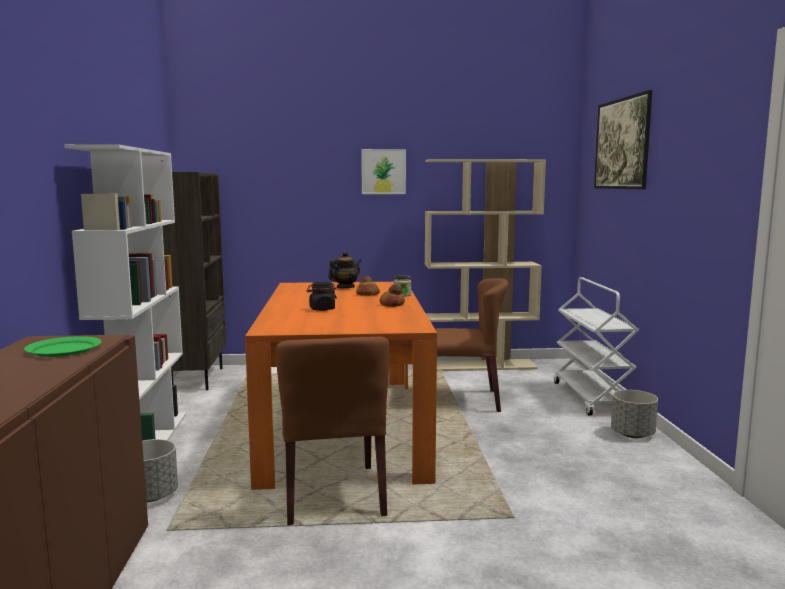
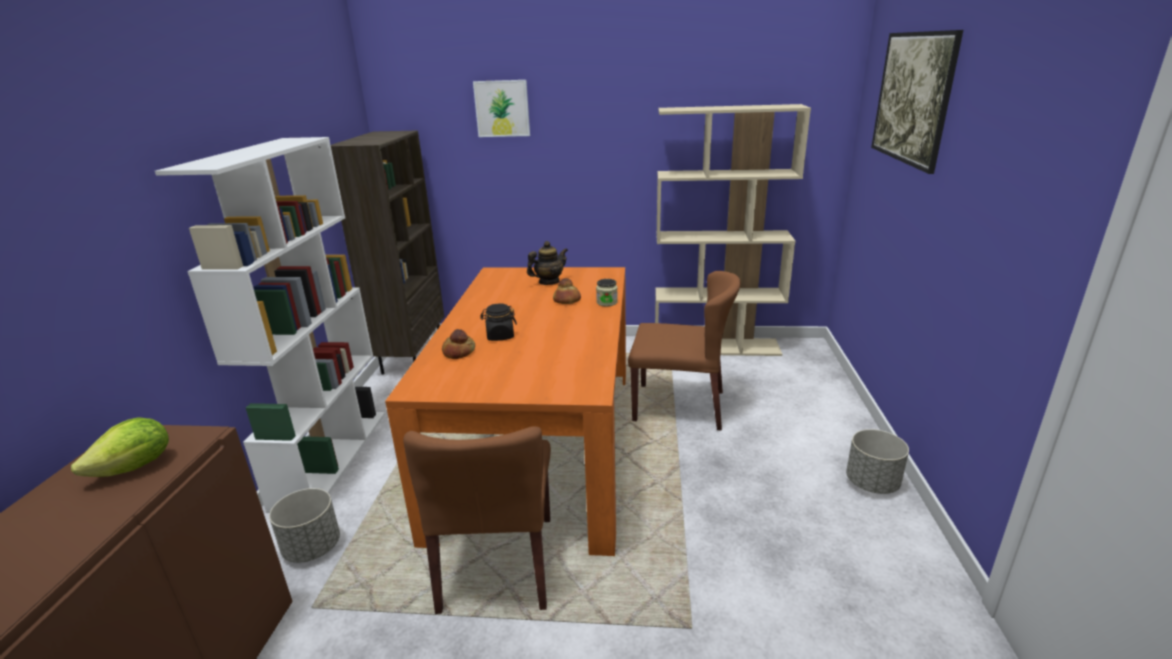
camera: 10 degrees right, 15 degrees up
green plate [24,336,102,357] -> lettuce [71,418,169,477]
picture [361,149,406,194] -> picture moved to [473,80,530,137]
bread [379,285,405,307] -> bread moved to [442,329,475,359]
white cart [554,277,639,416] -> none

